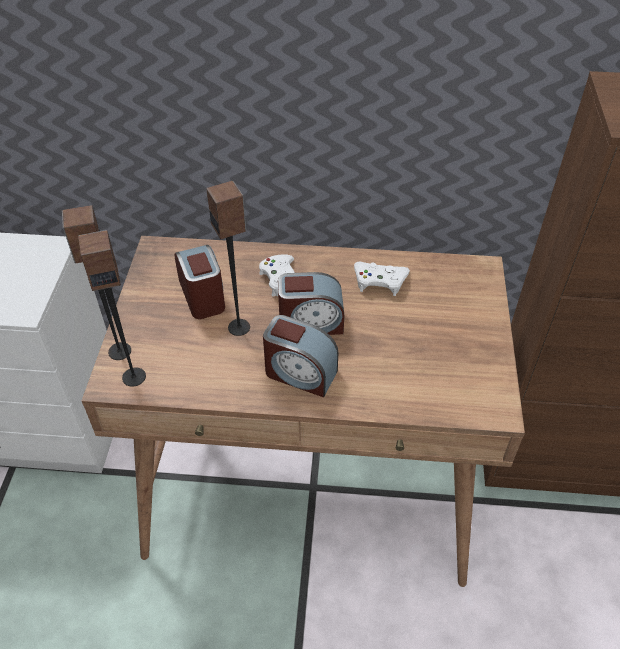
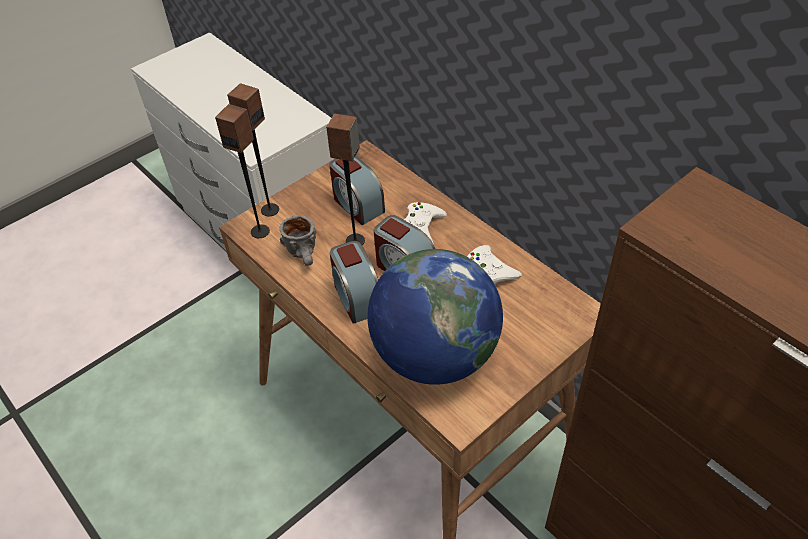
camera: 45 degrees right, 0 degrees up
alarm clock [175,245,225,319] -> alarm clock turned 120 degrees clockwise [329,156,385,225]
none -> grey mug [280,215,316,266]
none -> globe [367,249,503,385]

